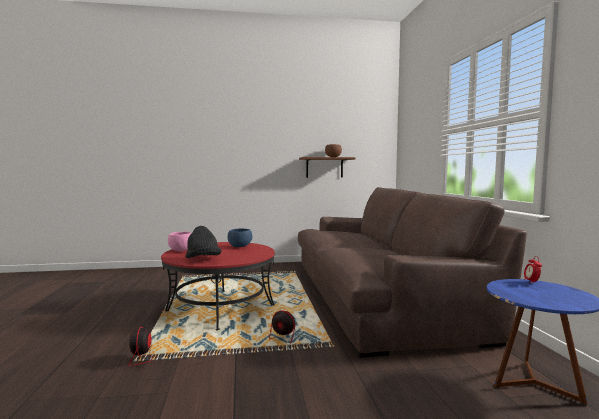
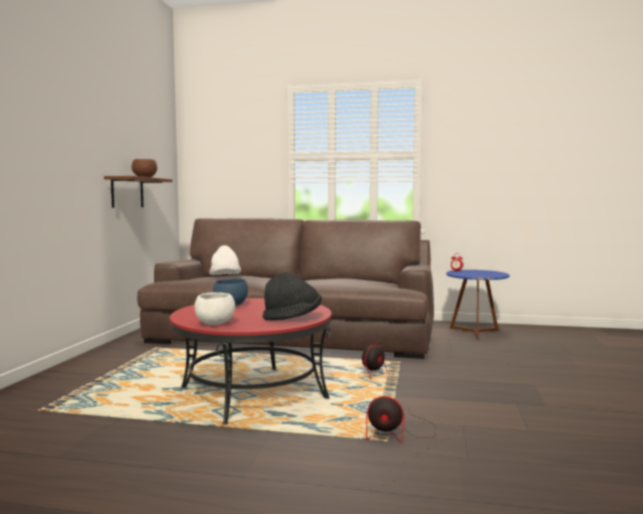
camera: 70 degrees left, 0 degrees up
pink bowl [168,231,191,251] -> white bowl [194,292,235,325]
none -> white hat [209,245,241,275]

